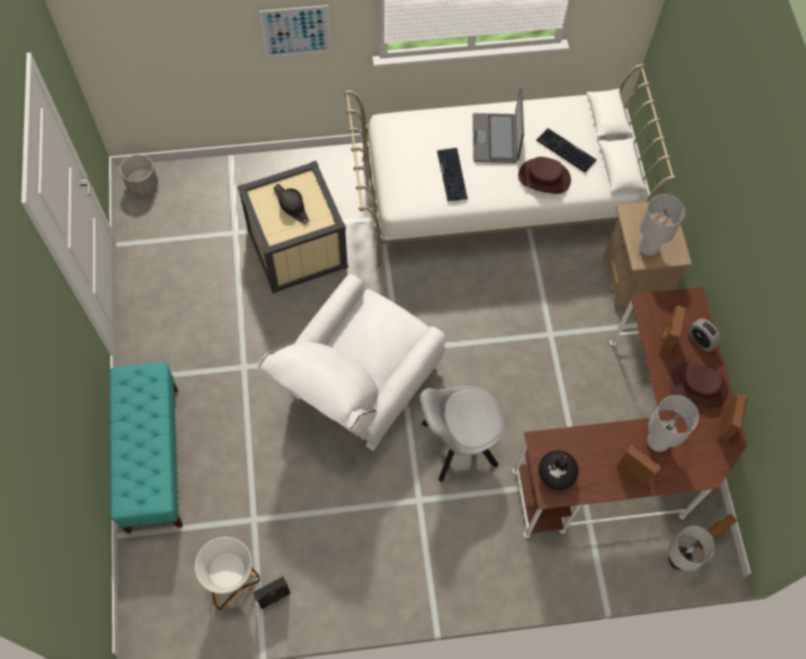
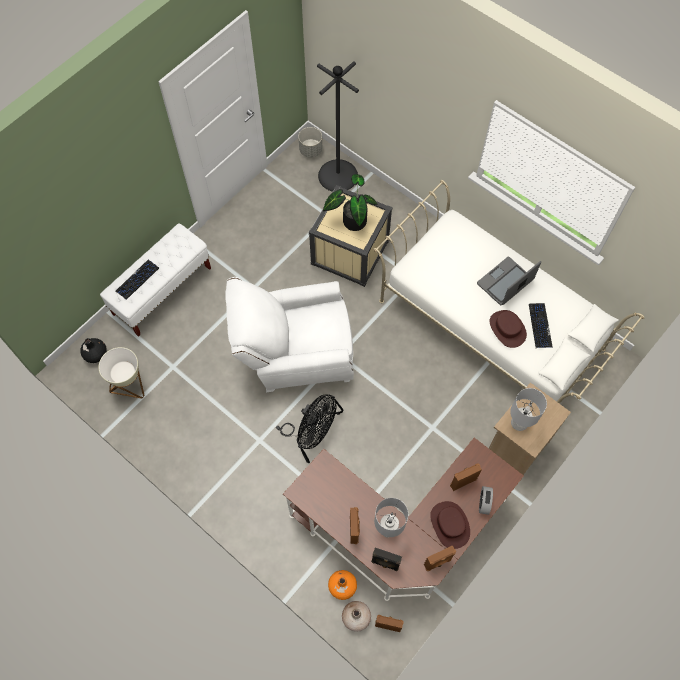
camera: 50 degrees right, 0 degrees up
turquoise bench [109,362,183,534] -> white bench [100,223,211,337]
black speaker [253,576,291,609] -> black speaker moved to [371,548,402,571]
picture [259,5,331,58] -> none
black hat [273,184,309,224] -> potted plant [323,174,378,231]
grey chair [420,386,504,482] -> black fan [276,394,343,463]
keyboard [437,148,468,202] -> keyboard moved to [116,260,159,300]
black vase [538,450,579,490] -> black vase moved to [80,338,107,363]
grey table lamp [668,526,715,571] -> beige vase [342,601,371,632]
none -> black clothes rack [317,61,359,192]
none -> orange vase [328,570,357,600]

